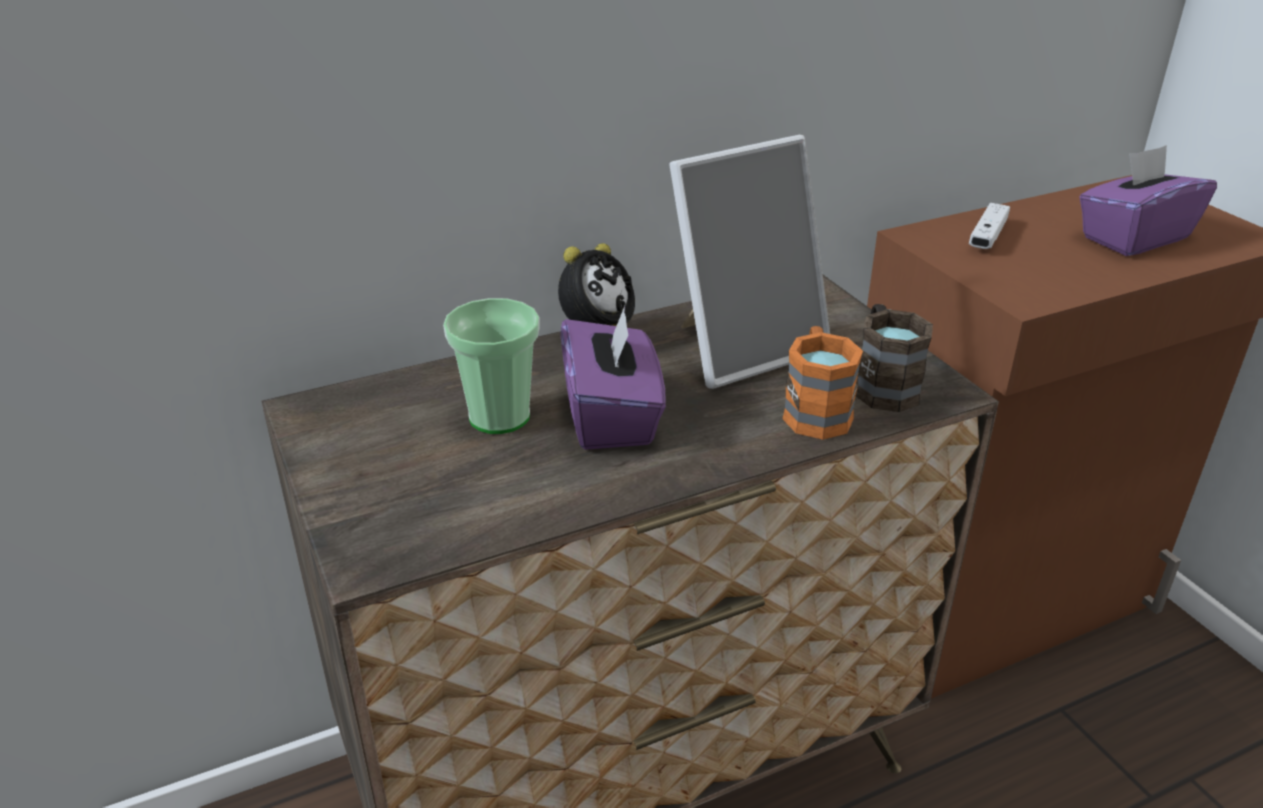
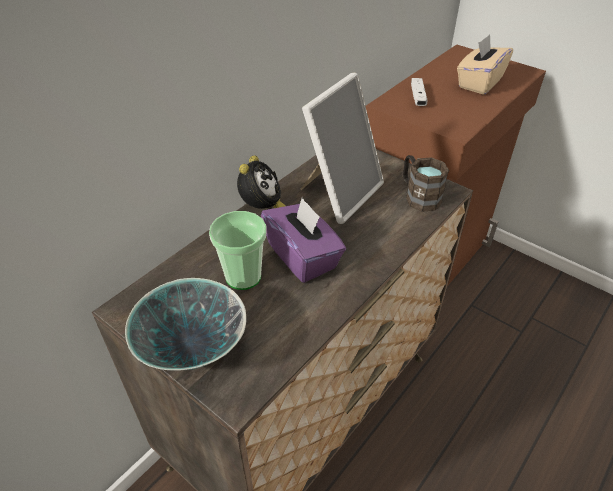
camera: 25 degrees left, 10 degrees up
orange mug [782,326,863,440] -> none
purple tissue box [1079,145,1217,256] -> beige tissue box [457,34,513,95]
none -> bowl [125,278,247,371]

